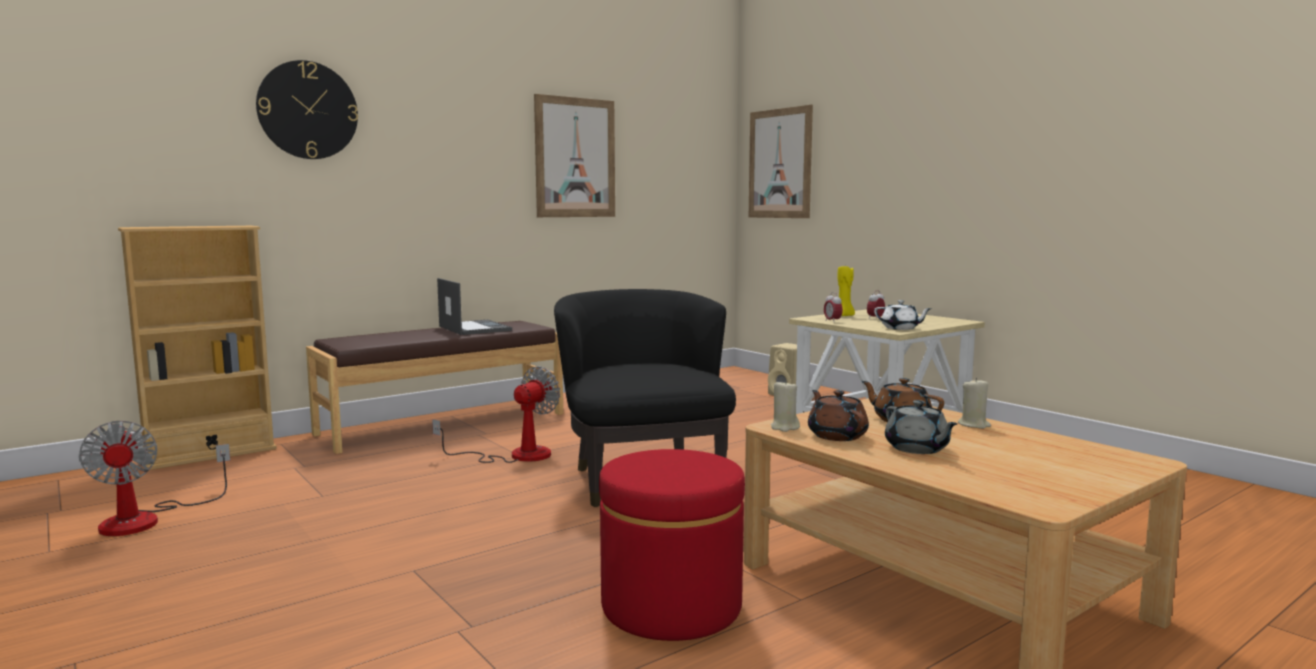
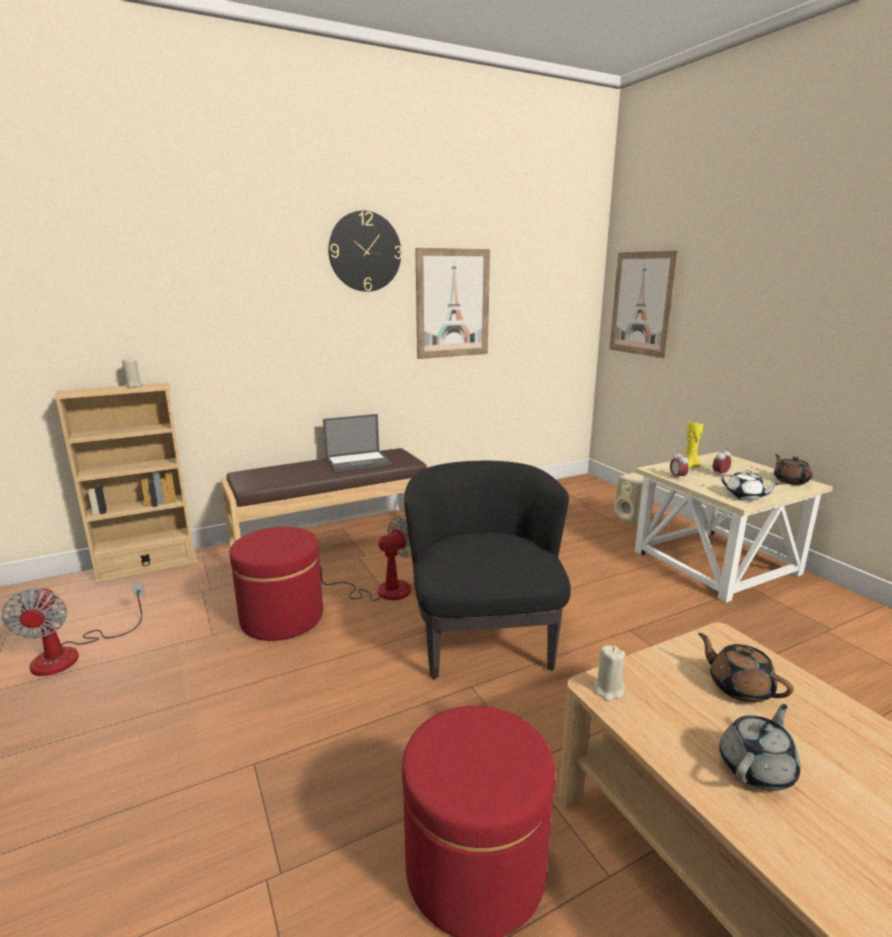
camera: 10 degrees right, 10 degrees up
wall clock [256,60,358,159] -> wall clock moved to [328,211,402,292]
laptop [437,278,512,335] -> laptop turned 90 degrees clockwise [323,414,391,472]
brown teapot [808,390,869,441] -> brown teapot moved to [774,454,813,485]
grey teapot [885,400,958,454] -> grey teapot turned 120 degrees counterclockwise [719,704,800,791]
beige candle [958,378,991,429] -> beige candle moved to [122,358,143,388]
none -> red ottoman [230,527,323,641]

